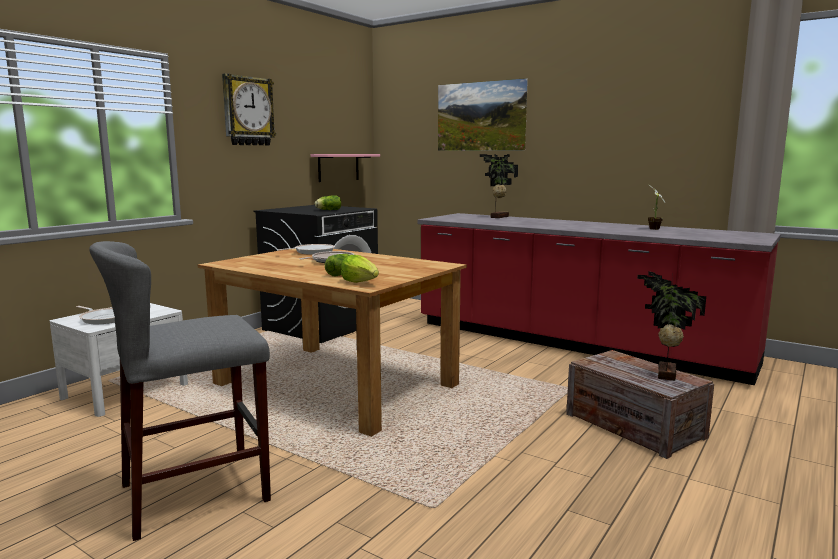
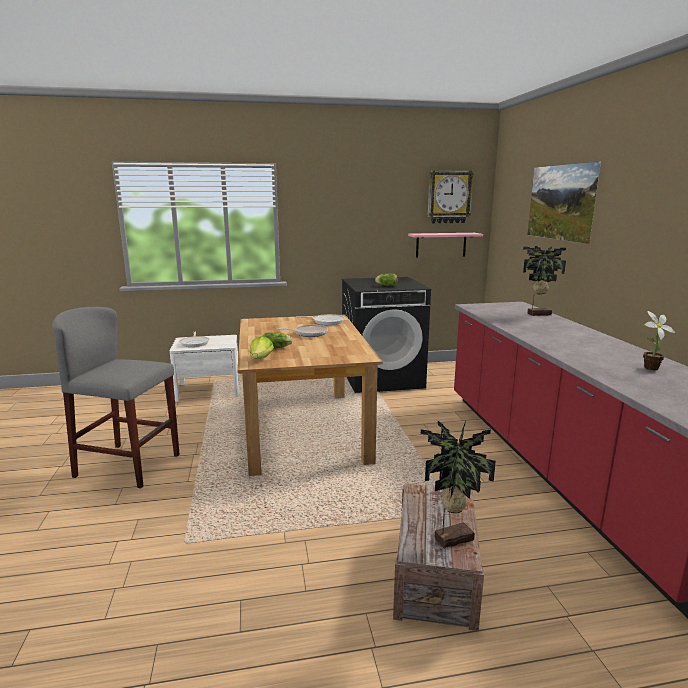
camera: 45 degrees right, 5 degrees up
wall clock [222,73,276,146] -> wall clock moved to [428,170,474,223]

